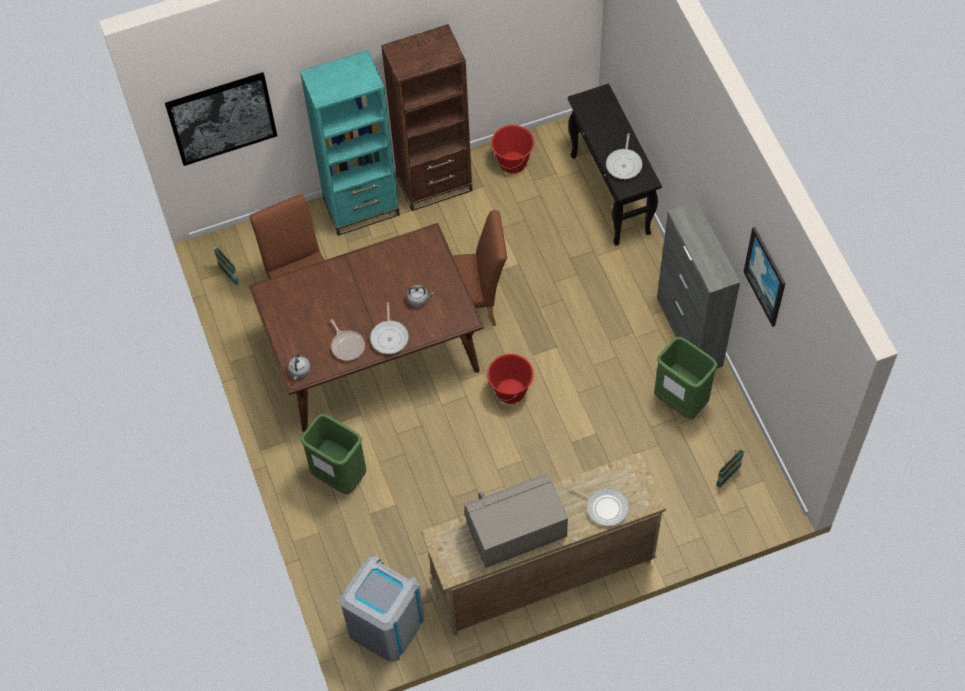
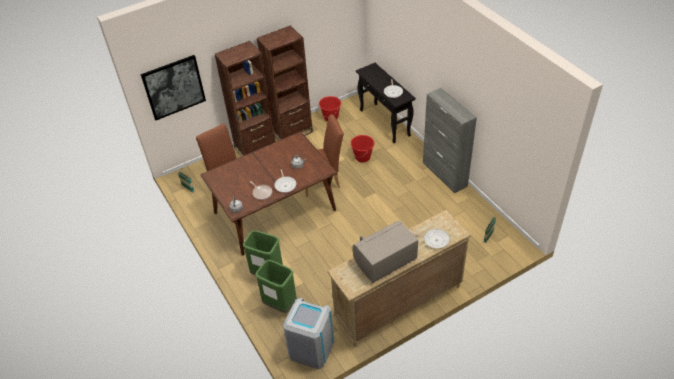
camera: 10 degrees left, 15 degrees down
turquoise bookcase [300,50,400,236] -> brown bookcase [214,41,276,157]
red bucket [487,354,534,404] -> red bucket moved to [350,135,374,162]
green trash can [654,337,718,419] -> green trash can moved to [255,260,297,313]
picture [743,227,786,327] -> none

